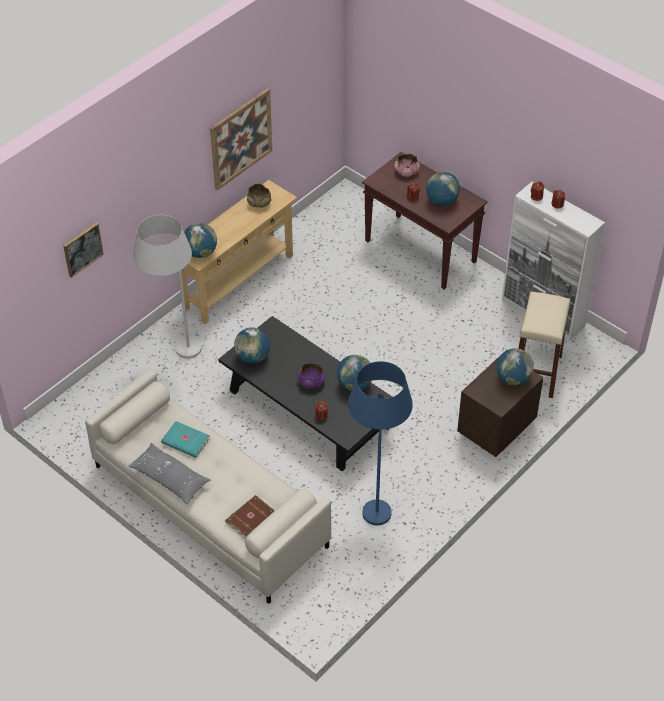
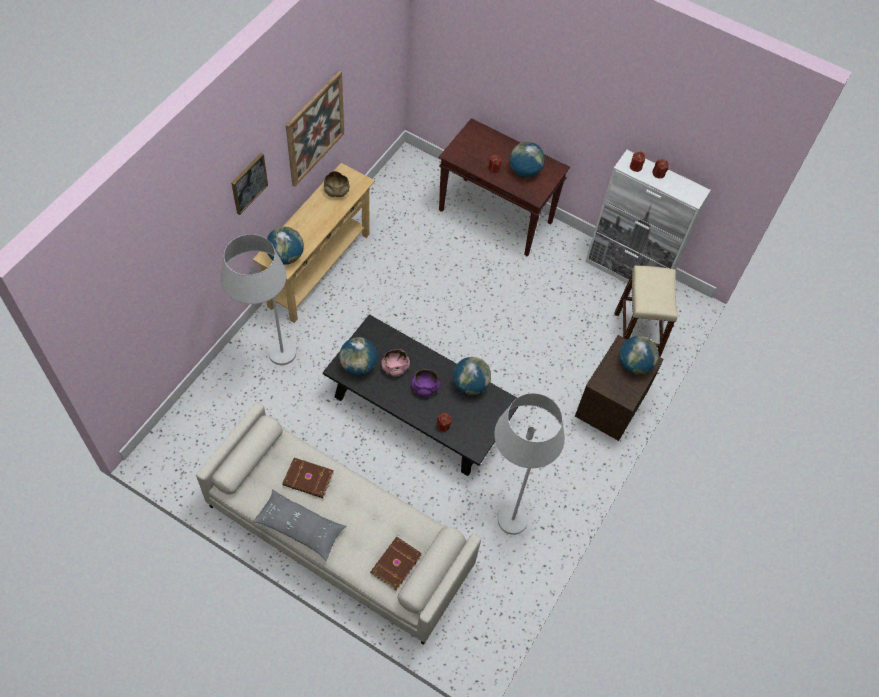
camera: 15 degrees left, 10 degrees up
picture [63,222,104,278] -> picture moved to [231,153,268,215]
turquoise book [161,421,210,458] -> brown book [282,458,334,498]
blue floor lamp [348,361,413,526] -> white floor lamp [494,393,565,535]
pink bowl [394,153,420,177] -> pink bowl moved to [381,349,410,376]

